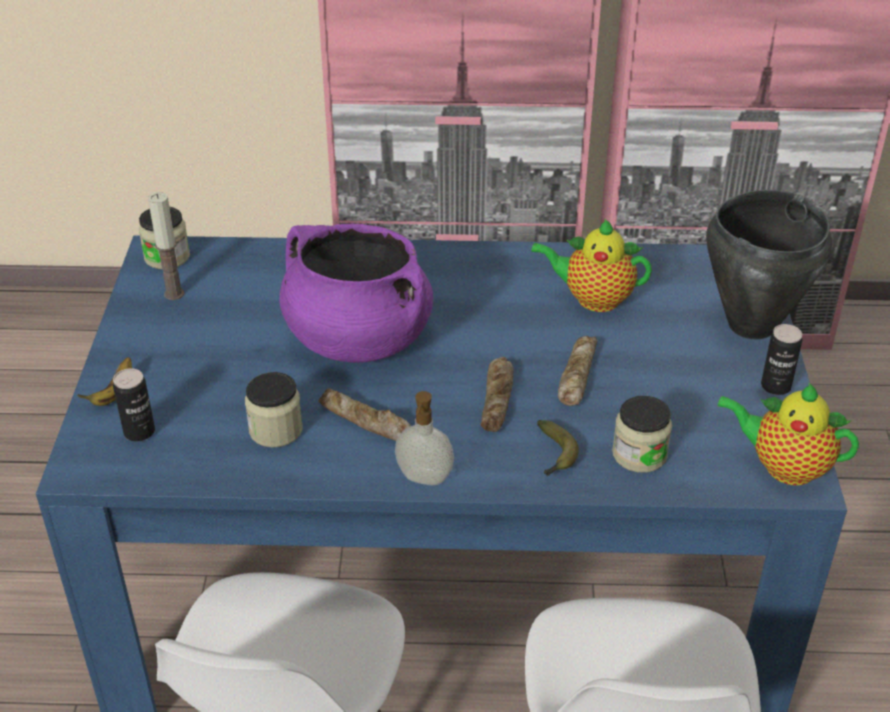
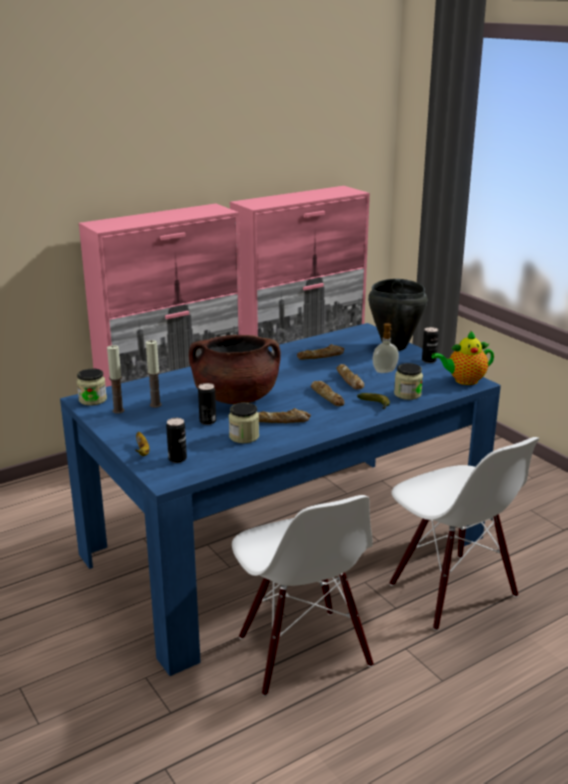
camera: 35 degrees left, 15 degrees down
purple cooking pot [279,224,433,363] -> brown cooking pot [189,335,281,404]
soap dispenser [395,391,454,485] -> soap dispenser moved to [372,323,399,373]
teapot [531,219,652,312] -> bread [297,344,344,360]
none -> candle [146,340,162,408]
none -> can [198,383,216,425]

